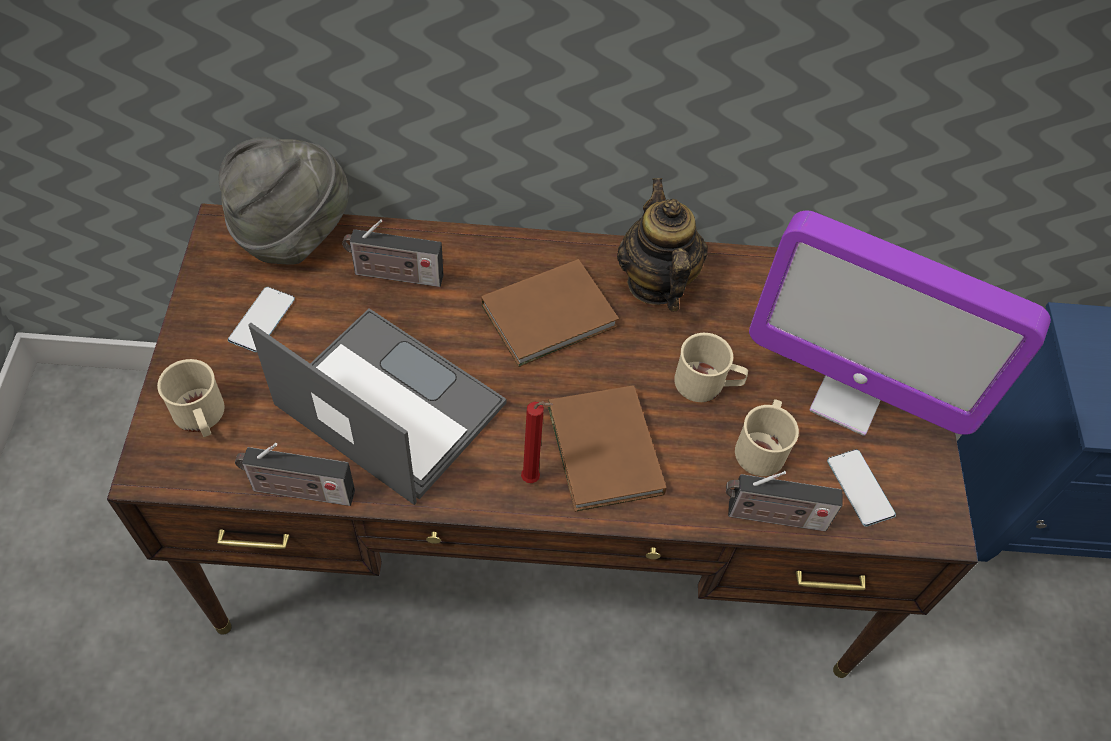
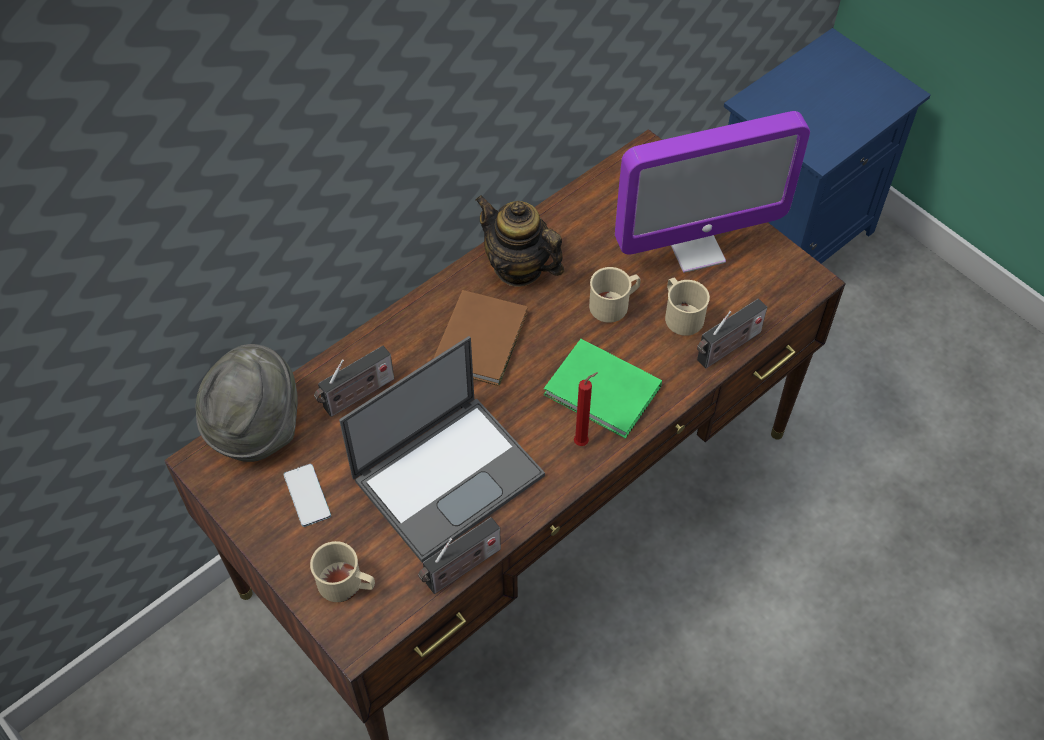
camera: 40 degrees left, 0 degrees up
laptop [248,308,506,505] -> laptop turned 150 degrees clockwise [339,336,545,563]
brown book [548,385,666,512] -> green book [544,339,662,439]
phone [827,449,896,527] -> none

